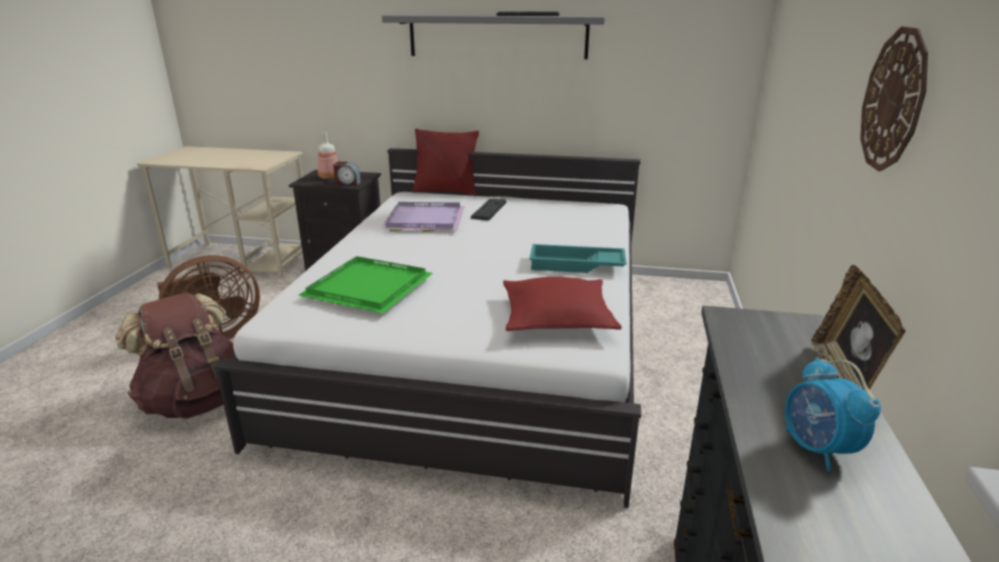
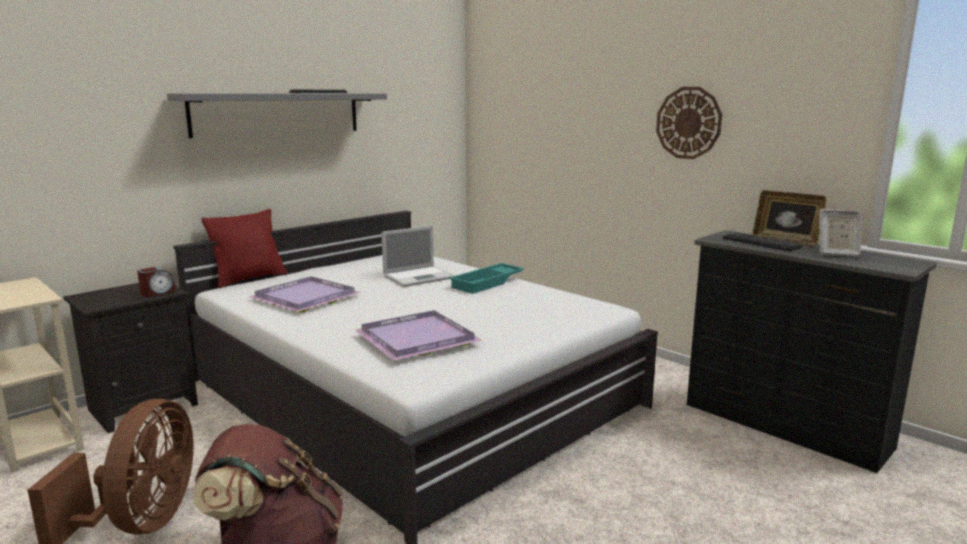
camera: 55 degrees left, 10 degrees down
green tray [298,256,433,313] -> purple tray [355,310,482,361]
bottle [318,132,338,179] -> none
keyboard [471,198,507,221] -> keyboard moved to [723,232,802,251]
red pillow [503,277,622,331] -> none
alarm clock [785,357,881,471] -> picture frame [819,209,862,257]
none -> laptop [381,226,455,287]

